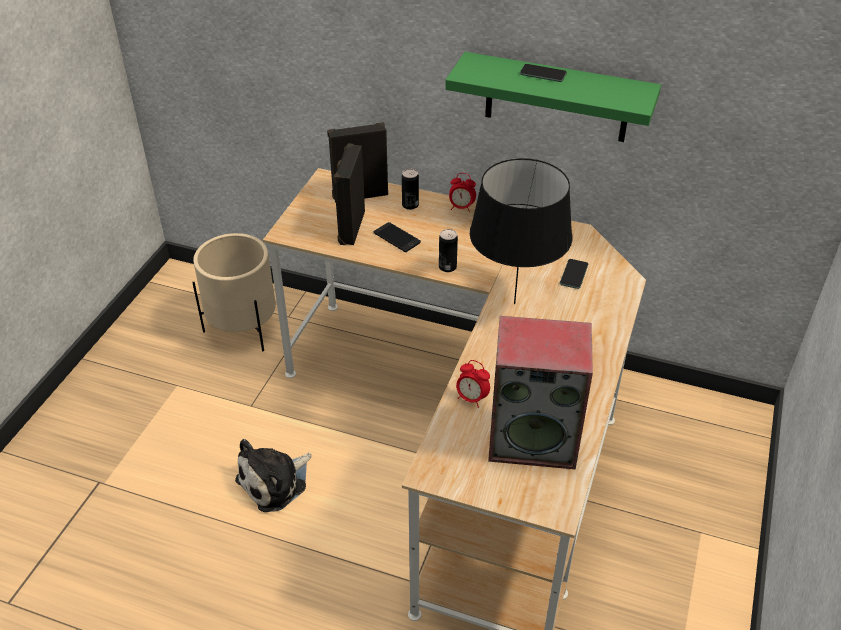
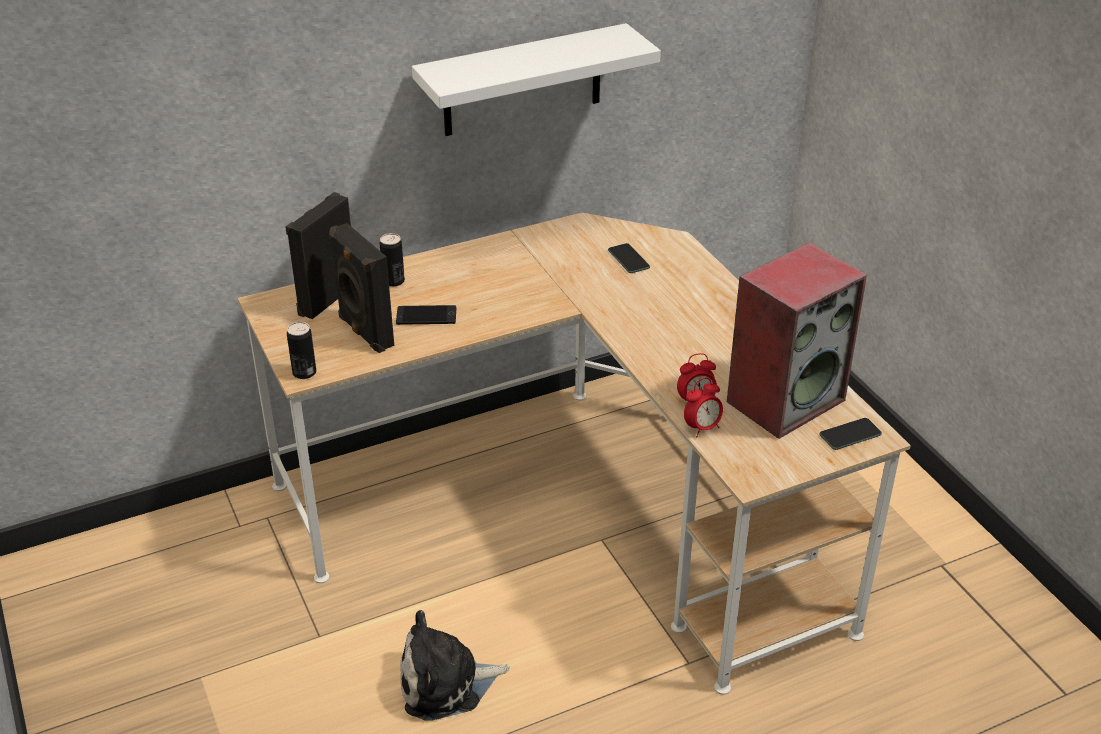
camera: 45 degrees left, 5 degrees down
beige planter [192,233,276,351] -> none
plush toy [235,439,311,512] -> plush toy turned 75 degrees clockwise [400,610,510,721]
can [439,229,458,272] -> can moved to [287,322,316,379]
green shelf [445,52,661,142] -> white shelf [412,23,661,136]
alarm clock [449,173,476,212] -> alarm clock moved to [684,378,723,437]
black table lamp [470,158,573,304] -> none
phone [520,64,567,82] -> phone moved to [819,418,882,450]

